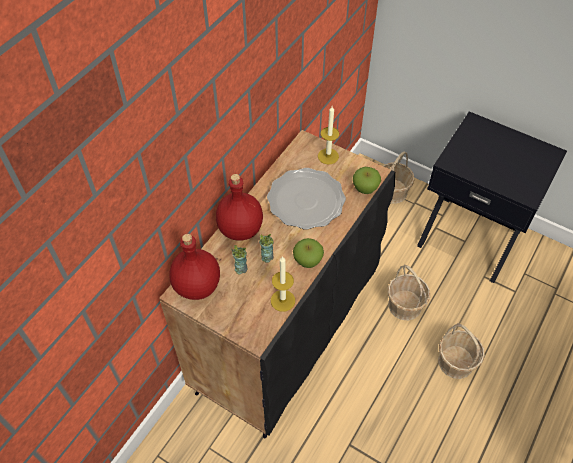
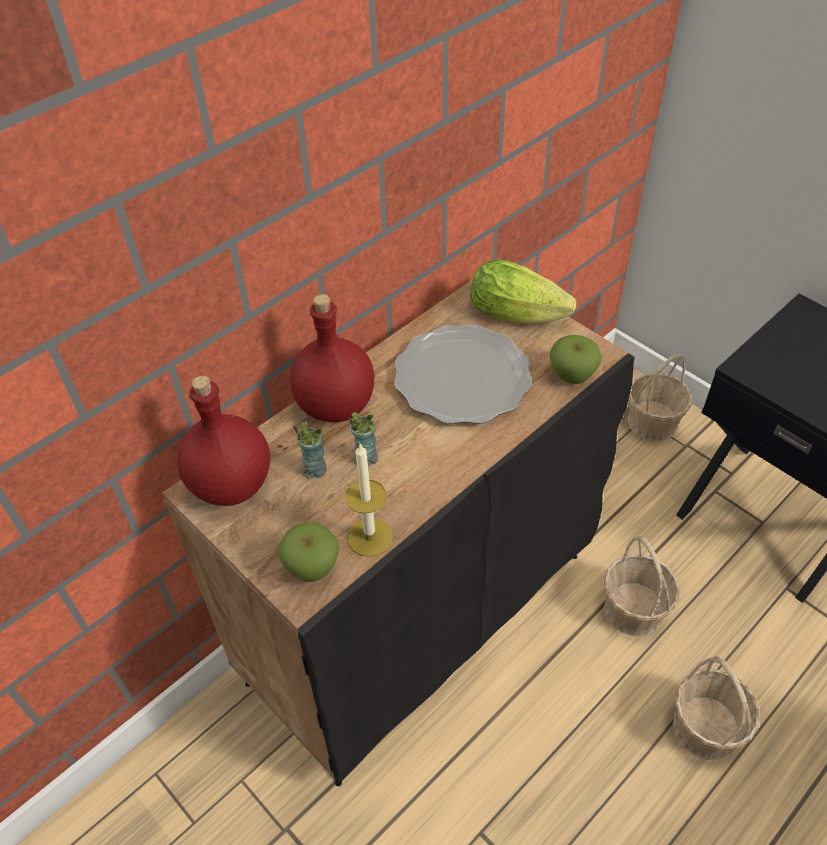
camera: 15 degrees right, 5 degrees down
apple [293,238,324,268] -> apple moved to [277,523,339,582]
candle [318,106,339,164] -> lettuce [470,259,576,324]

